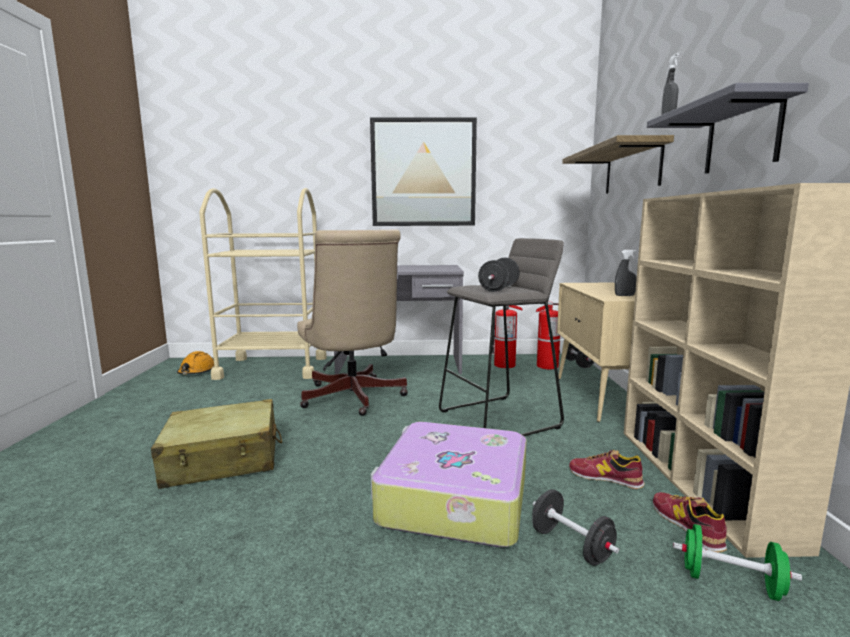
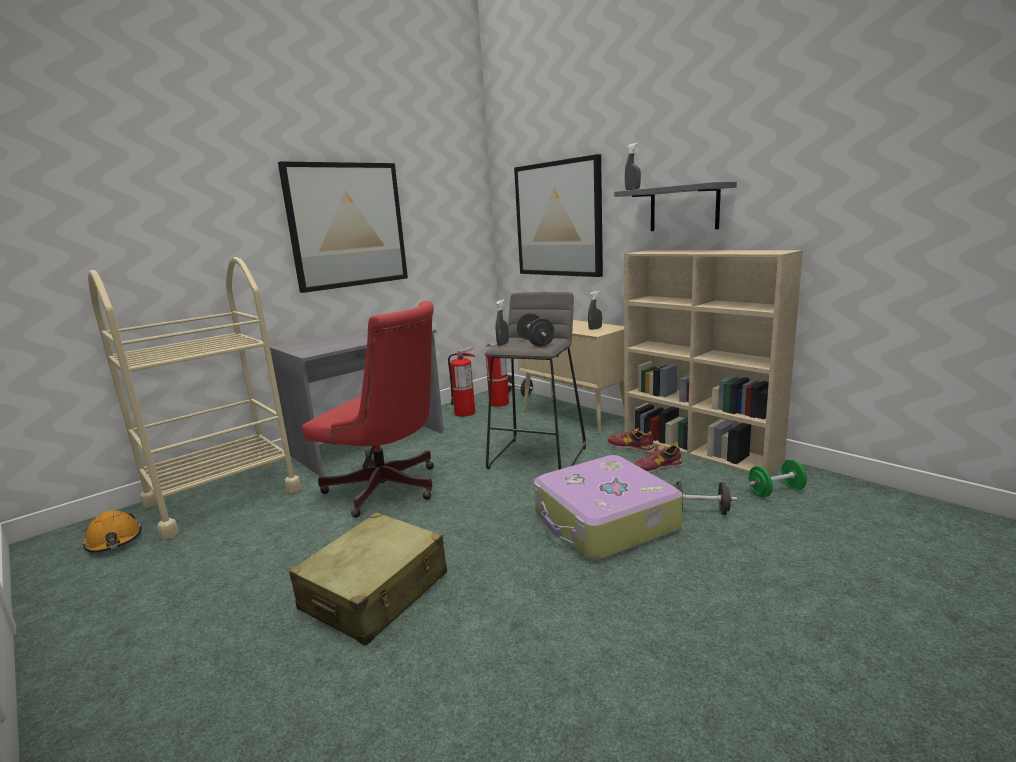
camera: 40 degrees left, 5 degrees up
beige office chair [297,229,408,416] -> red office chair [302,301,434,518]
shelf [562,135,674,194] -> picture [514,154,603,277]
shoe [653,492,727,552] -> shoe moved to [608,428,655,453]
none -> grey spray bottle [496,299,509,346]

